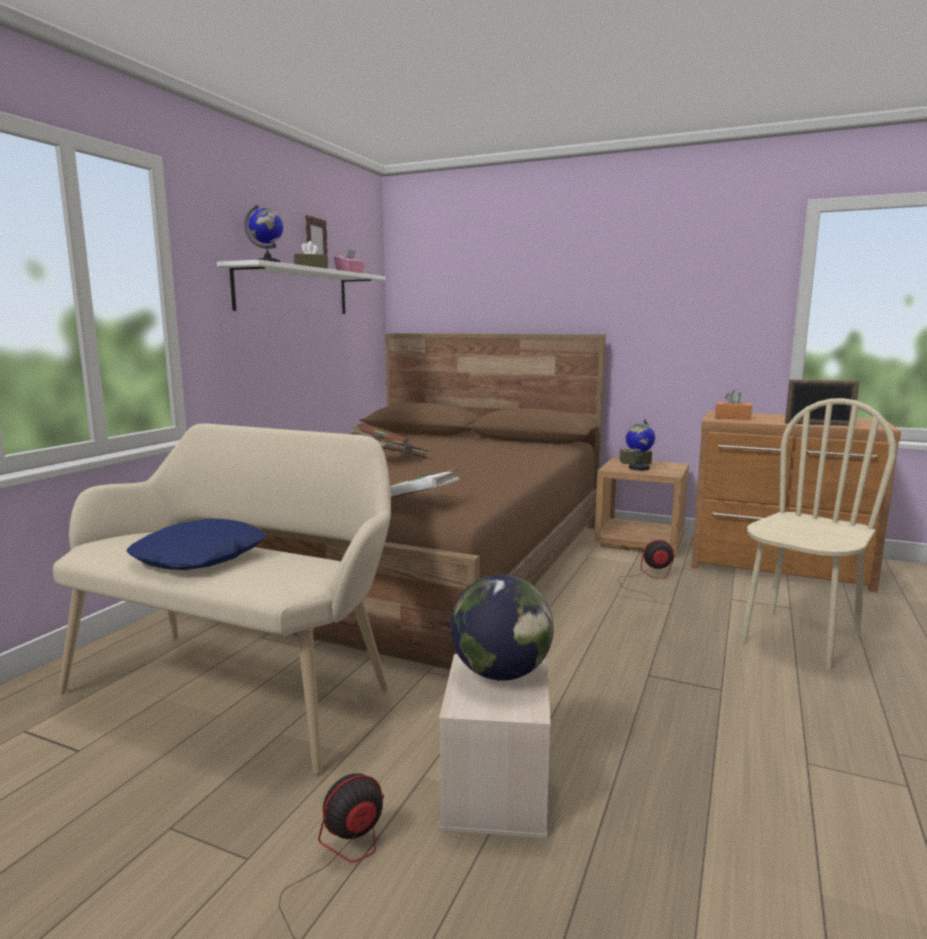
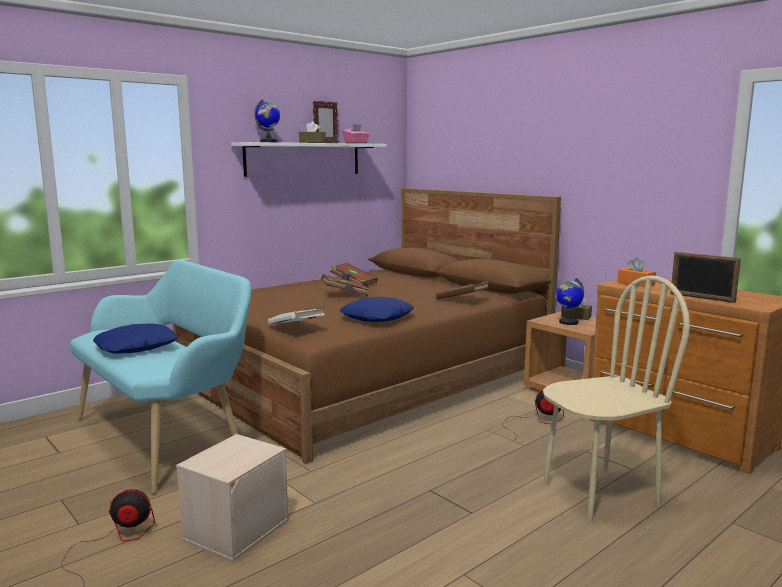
camera: 25 degrees right, 0 degrees up
beige bench [53,424,391,775] -> turquoise bench [70,260,251,494]
globe [450,574,554,681] -> none
none -> blue pillow [340,297,414,322]
none -> brown book [436,281,489,299]

